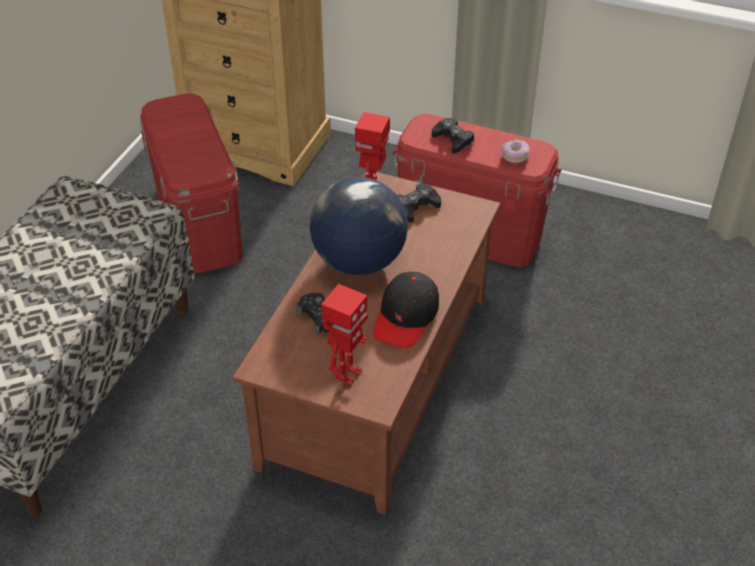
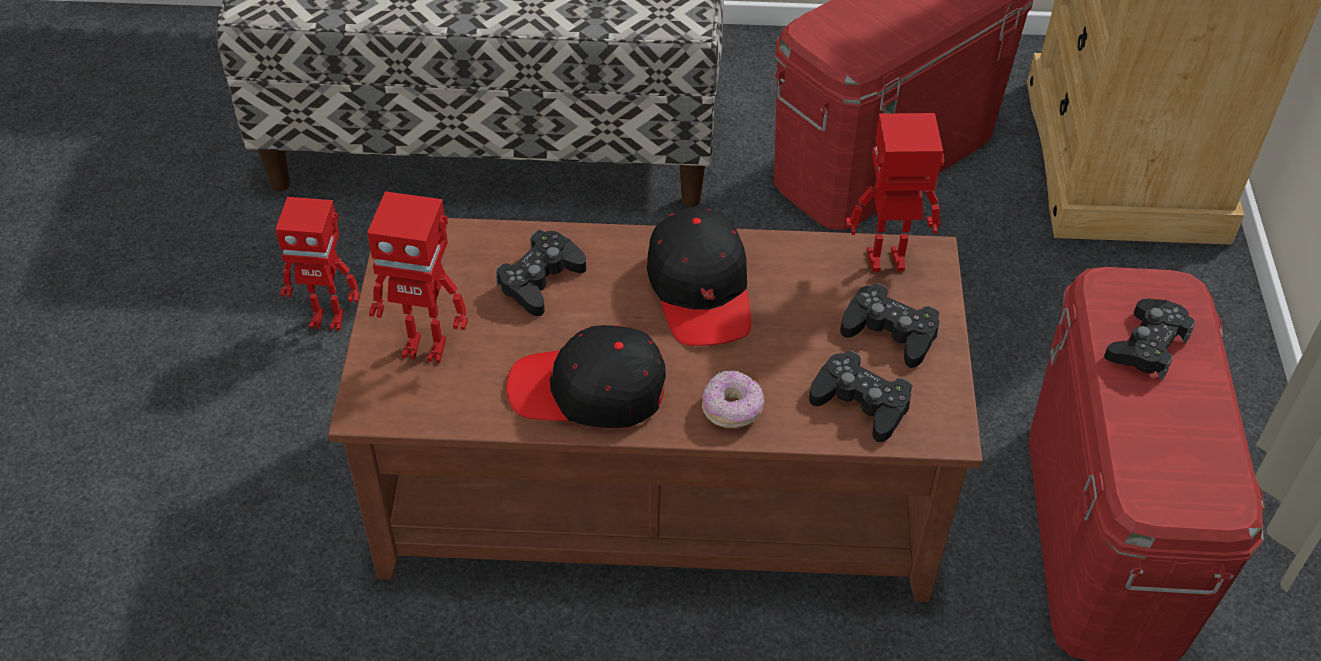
camera: 70 degrees right, 5 degrees up
globe [310,177,408,275] -> black cap [647,208,751,346]
donut [502,140,530,163] -> donut moved to [702,370,764,428]
none -> toy robot [275,197,360,331]
none -> black game controller [809,351,912,442]

